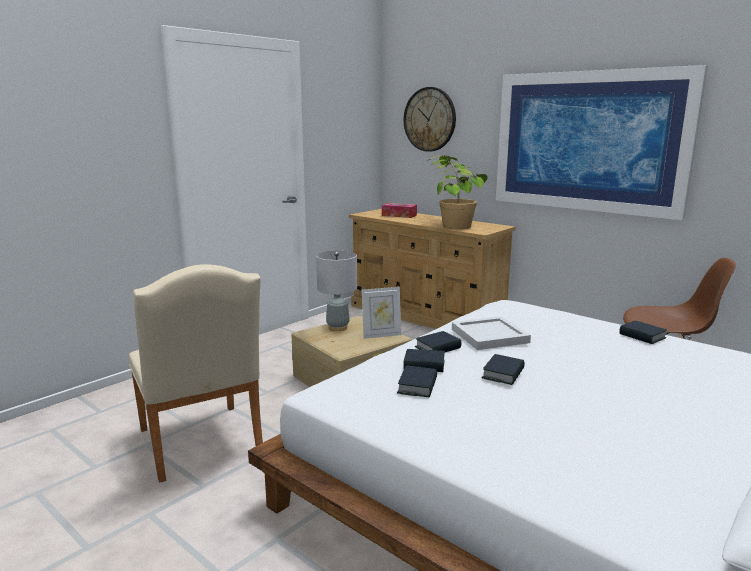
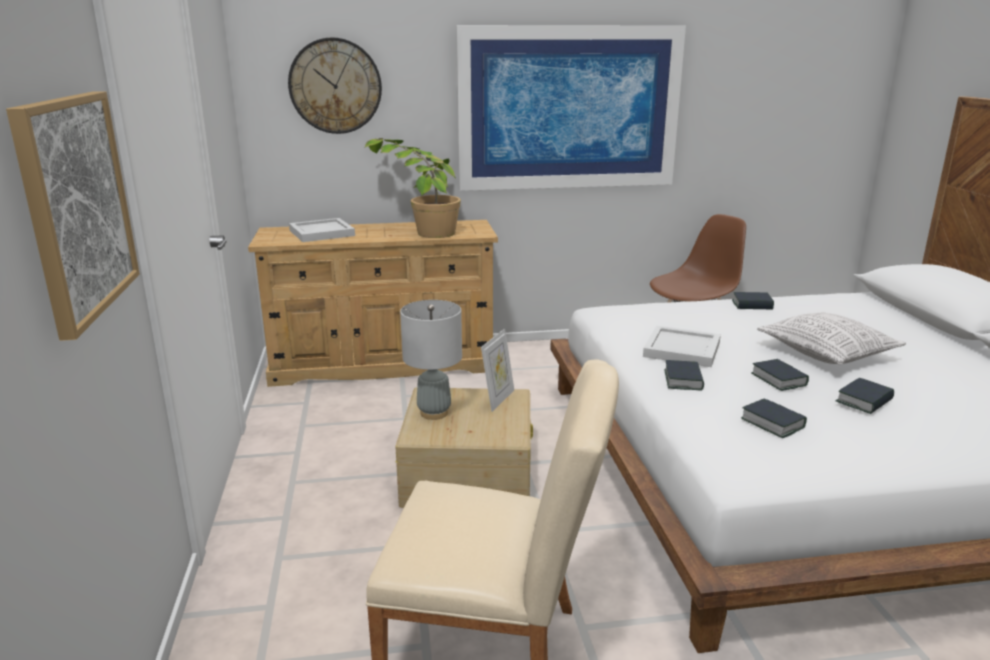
camera: 50 degrees left, 5 degrees up
tissue box [382,203,417,218] -> white tray [289,218,355,242]
book [403,349,445,372] -> book moved to [836,378,894,414]
none -> picture [6,91,140,341]
none -> pillow [757,312,906,365]

